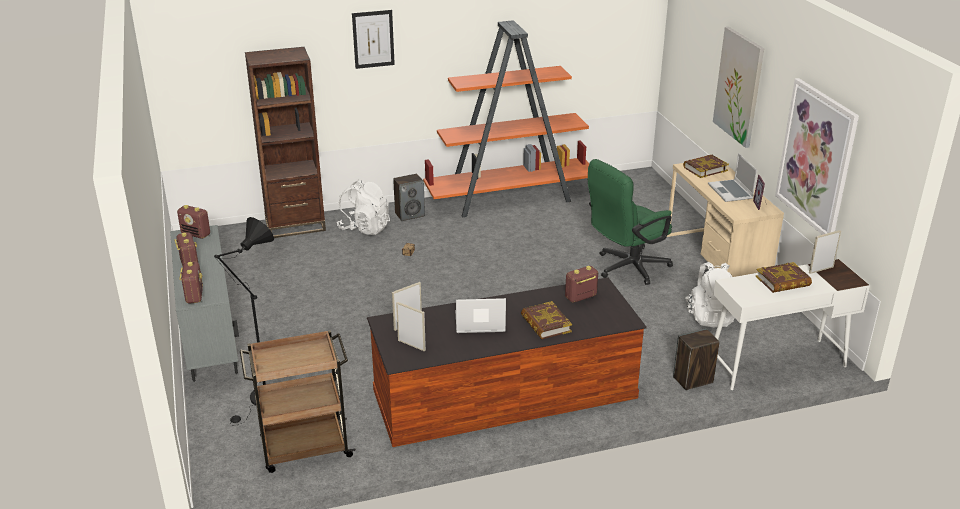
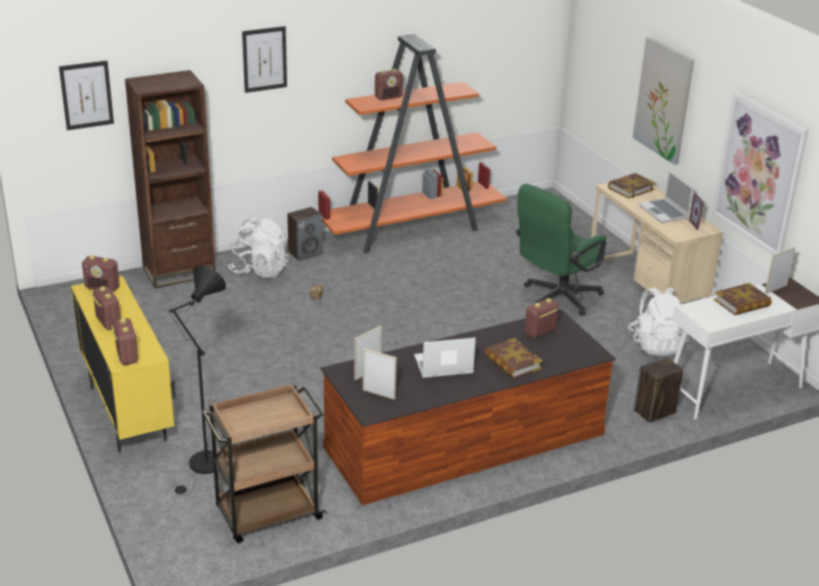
camera: 10 degrees left, 0 degrees up
grey cabinet [170,225,239,382] -> yellow cabinet [71,276,176,453]
none -> picture [59,61,114,130]
none -> radio [375,69,403,100]

